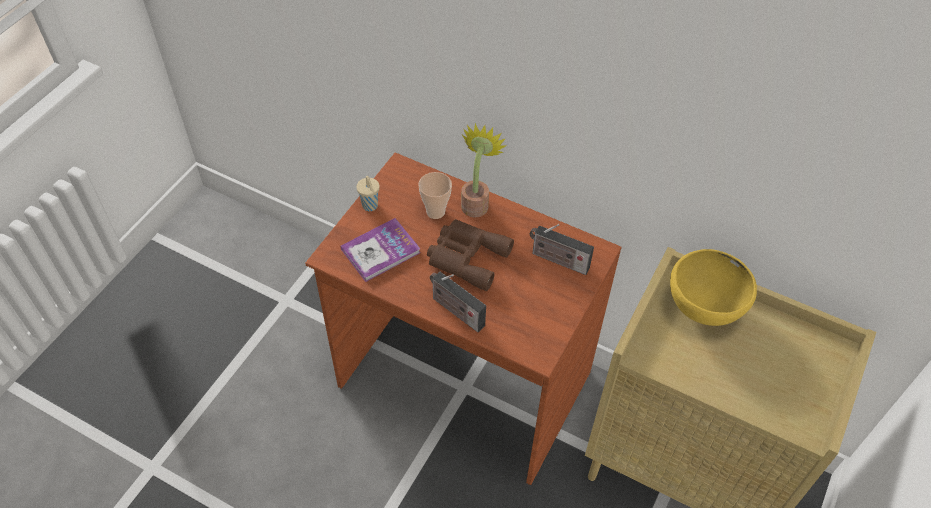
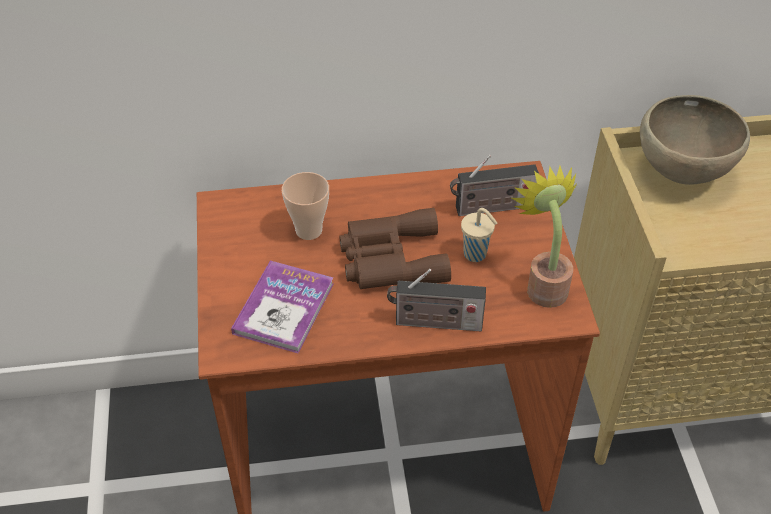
camera: 35 degrees left, 5 degrees down
beige cup [356,176,380,211] -> beige cup moved to [461,208,497,262]
potted plant [461,123,507,217] -> potted plant moved to [512,166,578,308]
yellow bowl [670,249,757,326] -> brown bowl [640,95,750,185]

